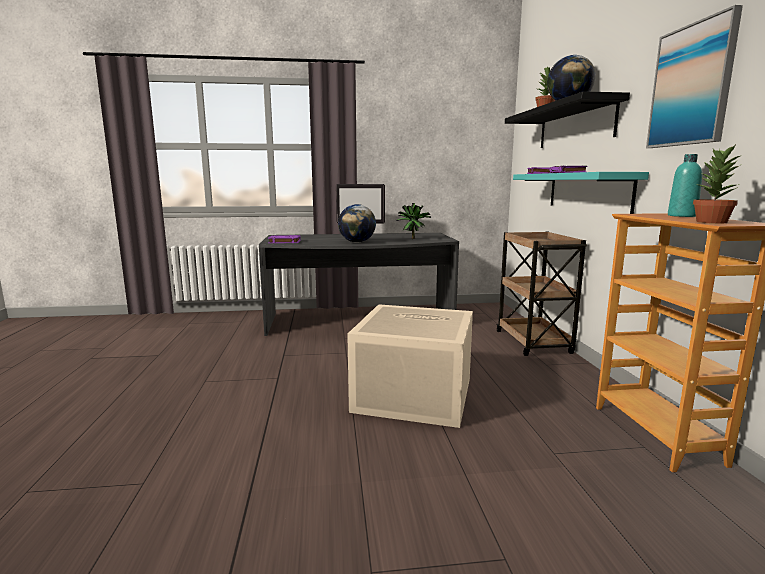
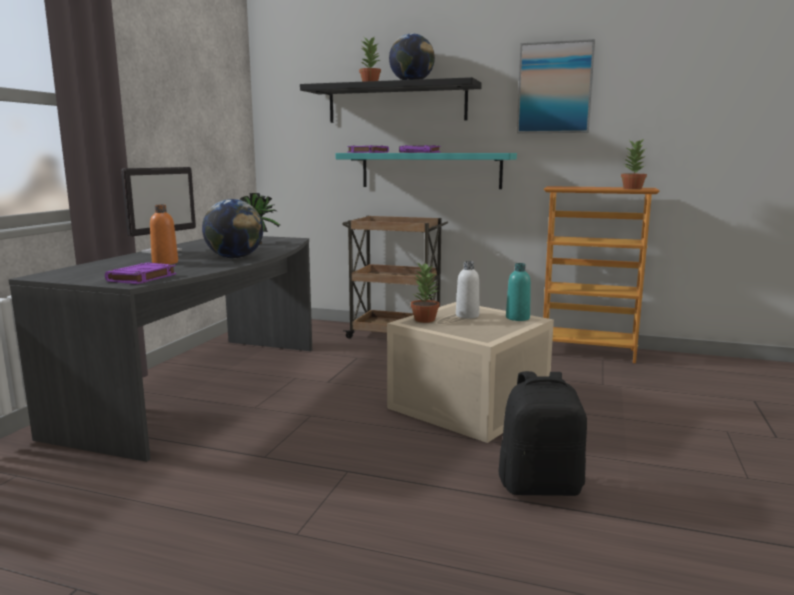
camera: 65 degrees left, 0 degrees up
turquoise bottle [668,154,703,217] -> turquoise bottle moved to [506,263,531,321]
none -> orange bottle [150,205,178,264]
none -> potted plant [411,262,439,323]
none -> white bottle [456,261,479,319]
none -> black backpack [499,371,587,496]

